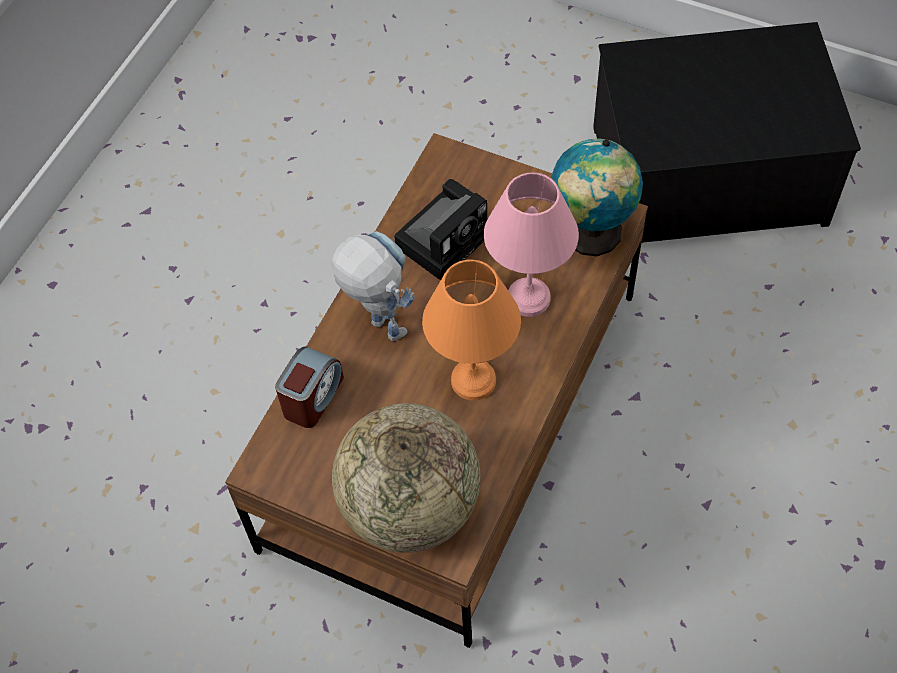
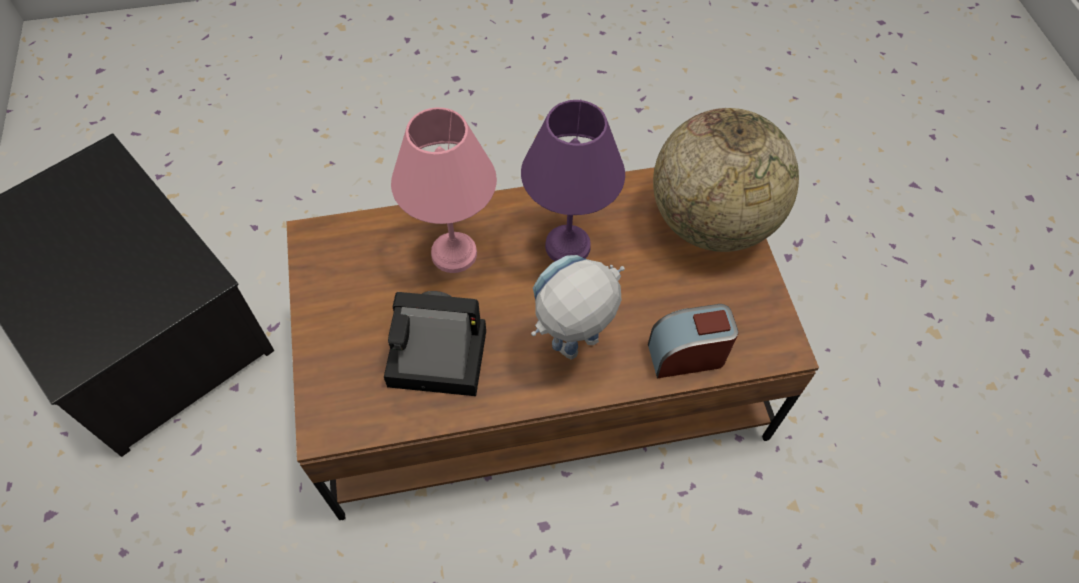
camera: 130 degrees left, 0 degrees up
toy robot [331,231,415,341] -> toy robot turned 45 degrees clockwise [531,255,625,360]
orange table lamp [422,259,521,400] -> purple table lamp [521,100,625,261]
globe [551,138,643,256] -> none

